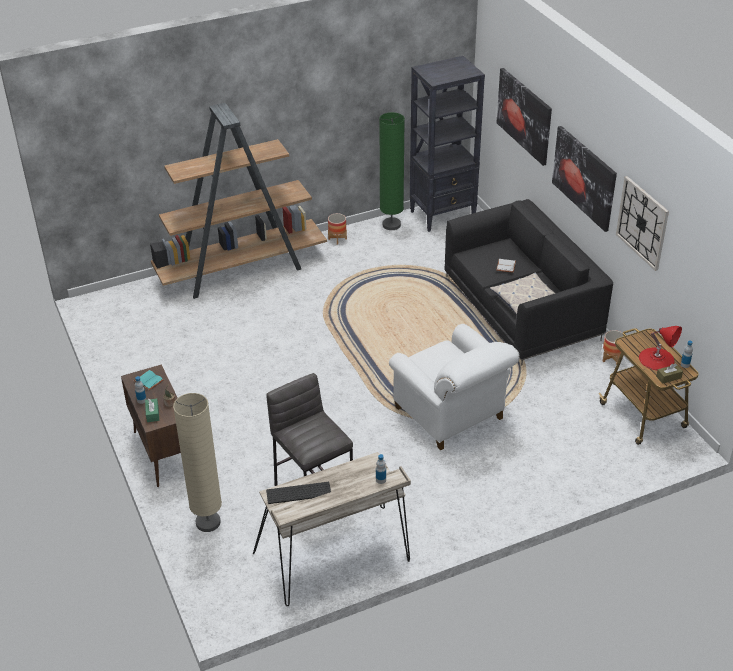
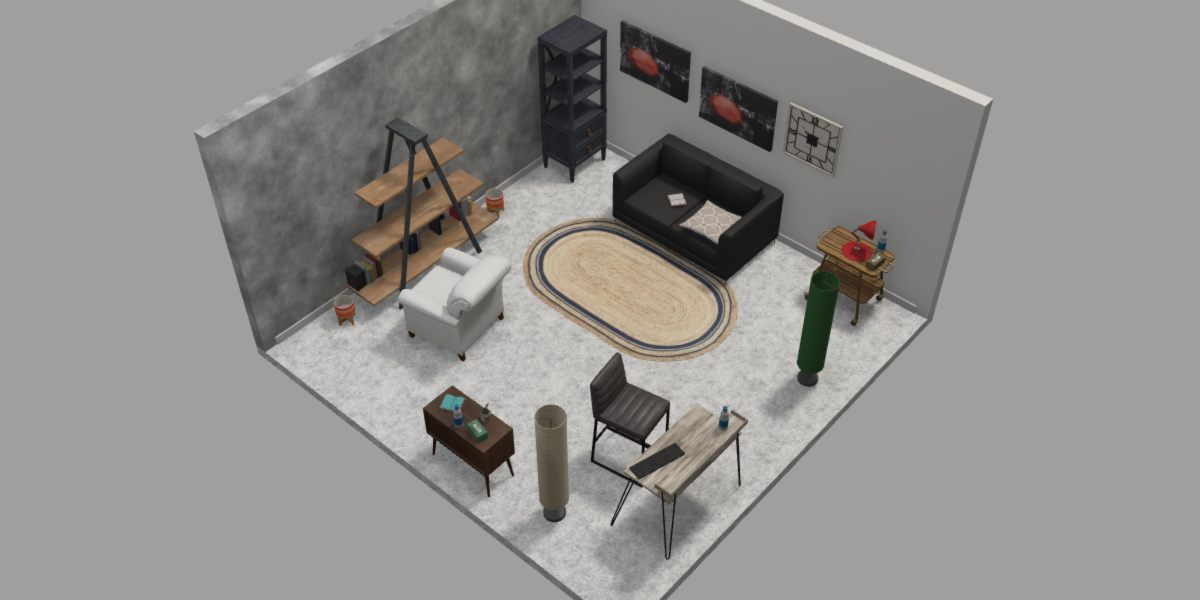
camera: 25 degrees left, 5 degrees up
green floor lamp [379,112,405,230] -> green floor lamp moved to [797,271,840,387]
white armchair [389,324,520,450] -> white armchair moved to [398,247,512,361]
planter [603,330,623,365] -> planter moved to [334,295,355,326]

